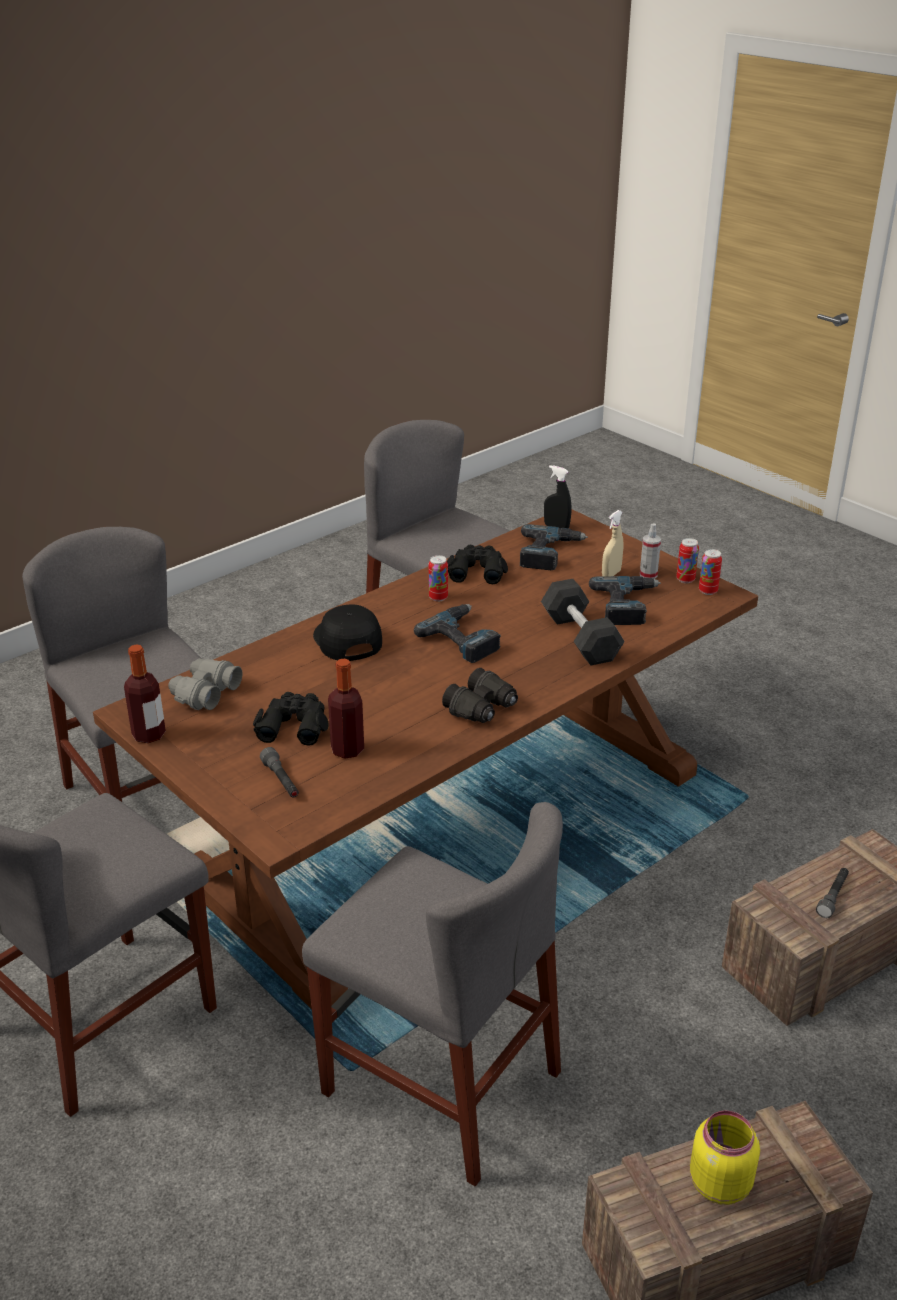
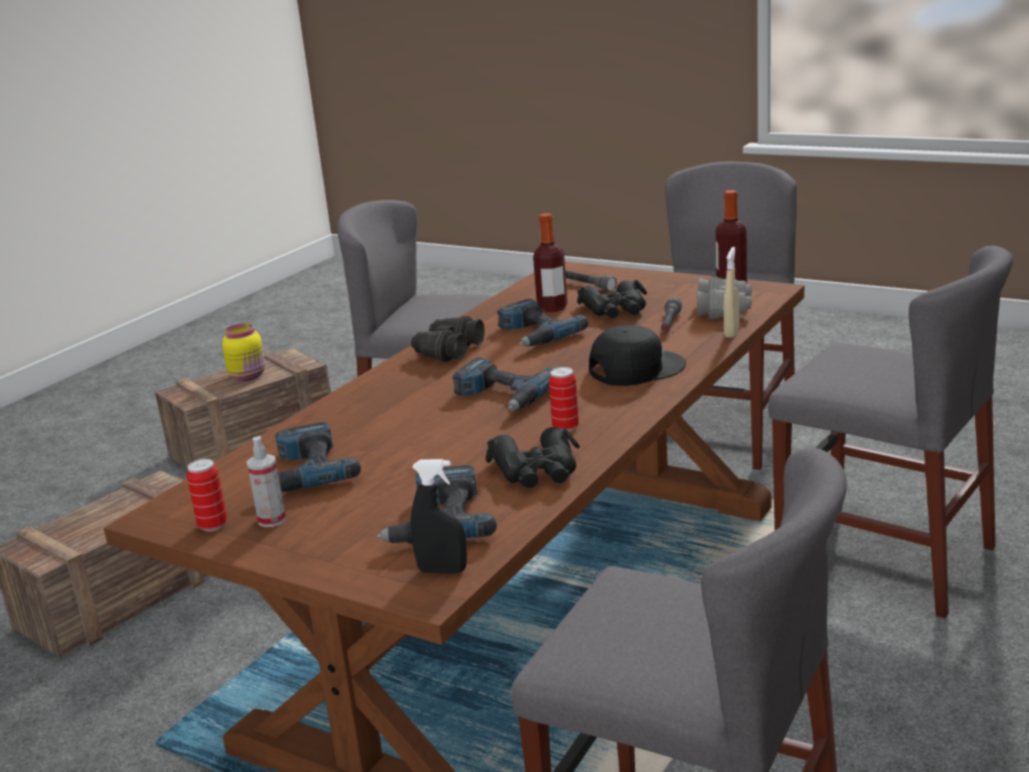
camera: 165 degrees right, 10 degrees down
black cap [313,605,382,661] -> black cap turned 75 degrees counterclockwise [589,325,686,386]
black dumbbell [541,579,625,665] -> none
beige spray bottle [602,510,623,576] -> beige spray bottle moved to [724,247,740,338]
can [699,549,722,595] -> none
grey flashlight [816,868,849,918] -> grey flashlight moved to [661,297,682,332]
none -> power drill [497,299,589,347]

